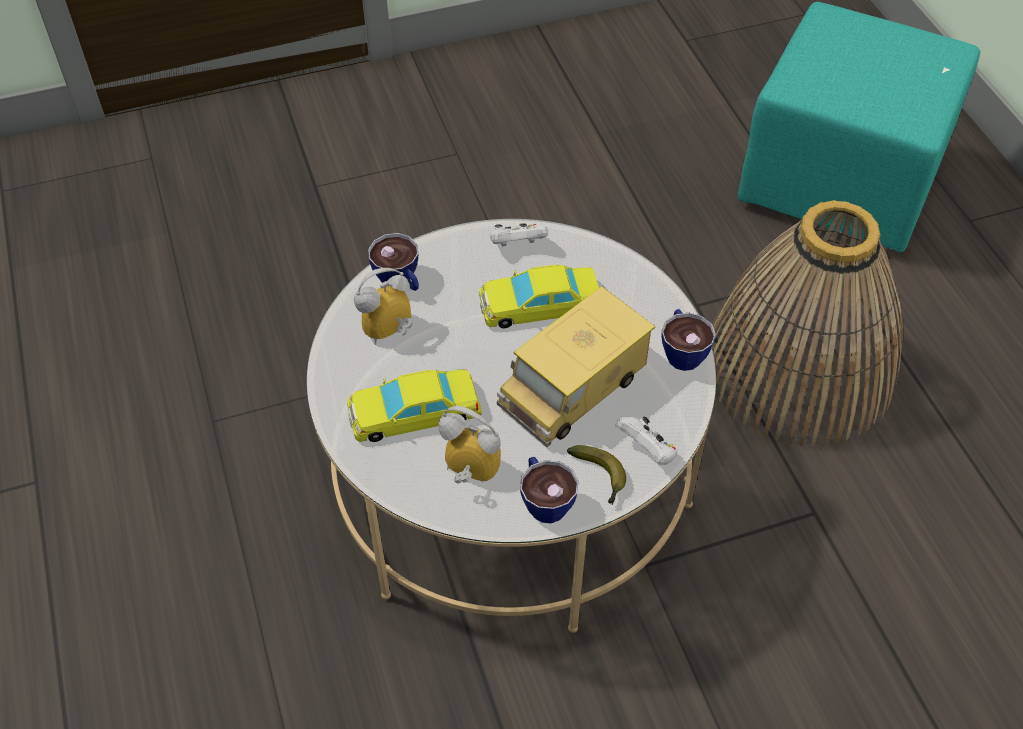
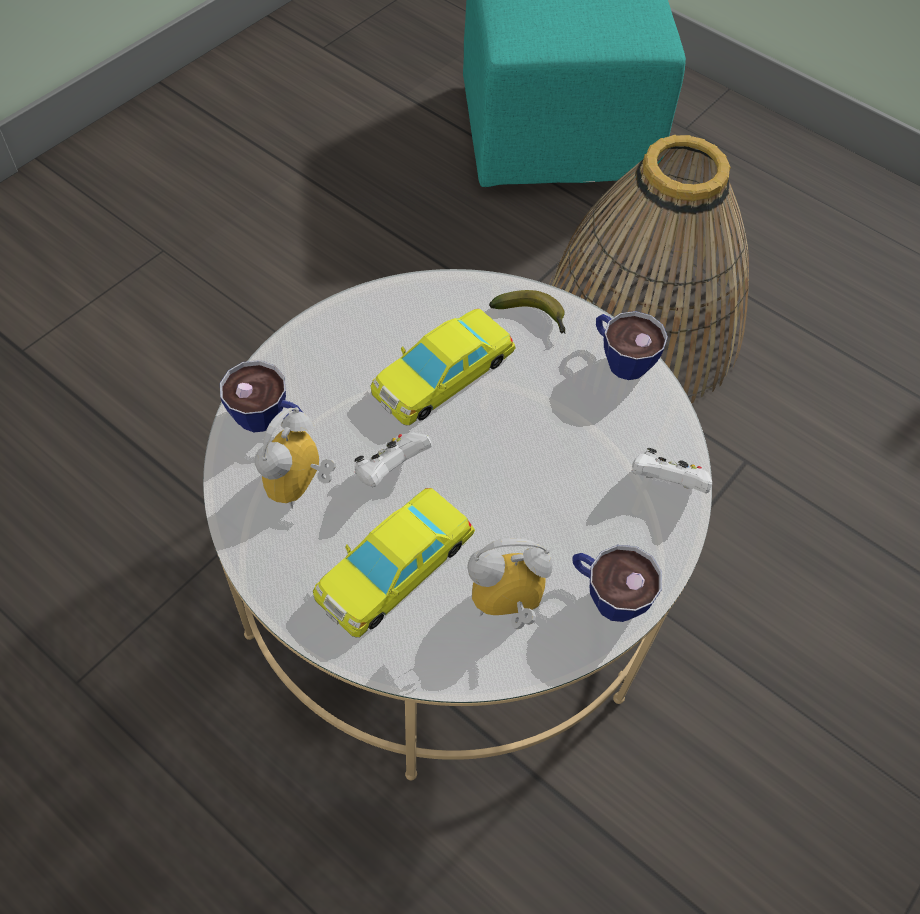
camera: 35 degrees left, 5 degrees up
white game controller [490,224,548,247] -> white game controller moved to [354,433,432,487]
toy truck [497,286,655,447] -> none
banana [567,445,626,505] -> banana moved to [489,290,565,334]

